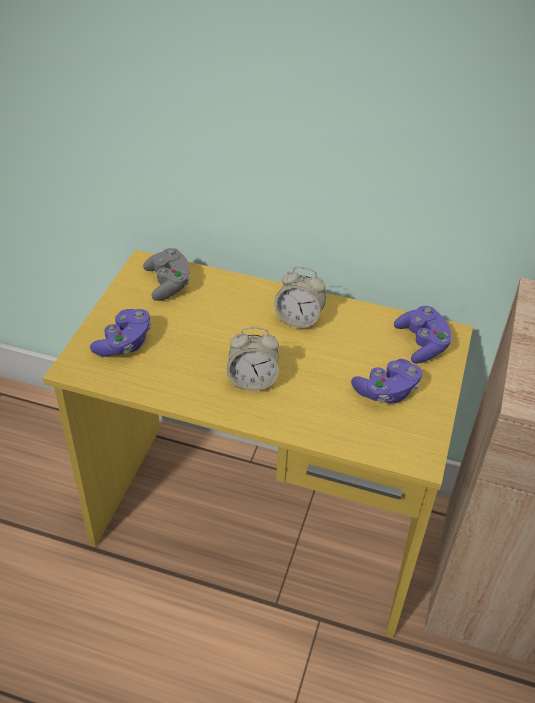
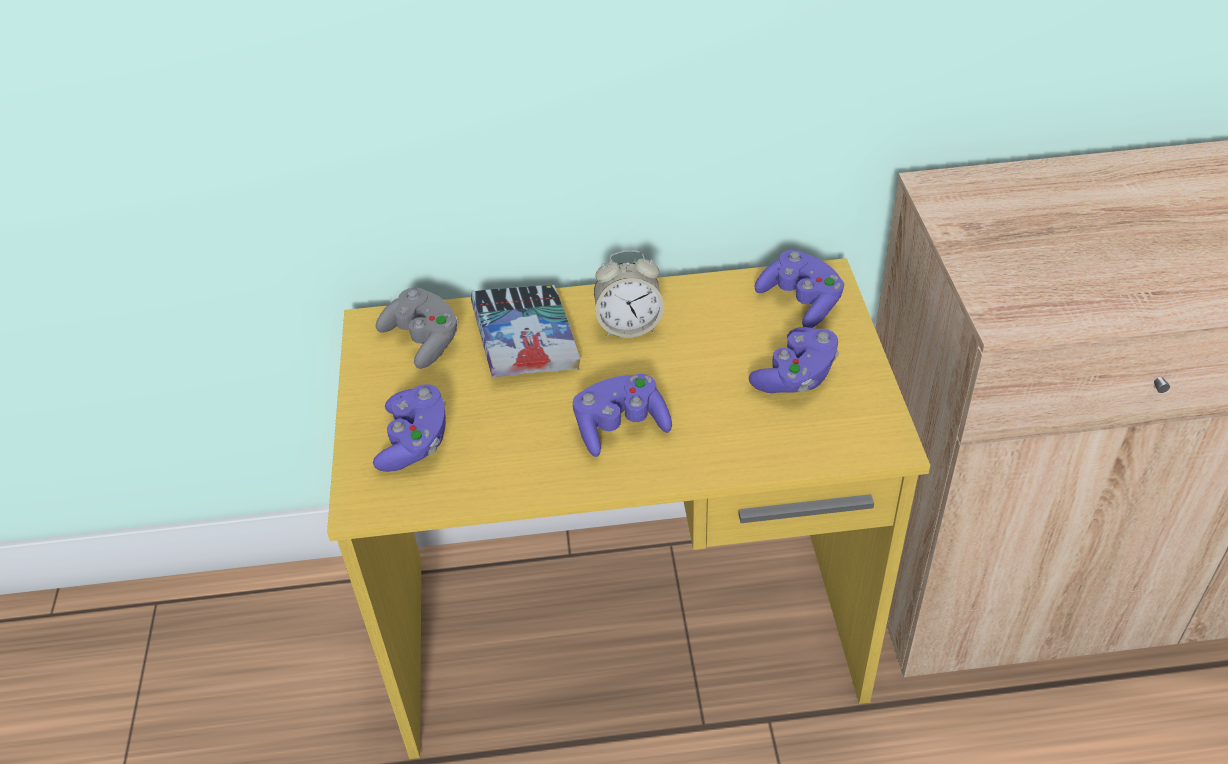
camera: 20 degrees left, 0 degrees up
alarm clock [227,327,279,391] -> purple game controller [573,374,672,457]
none -> book [471,285,580,377]

